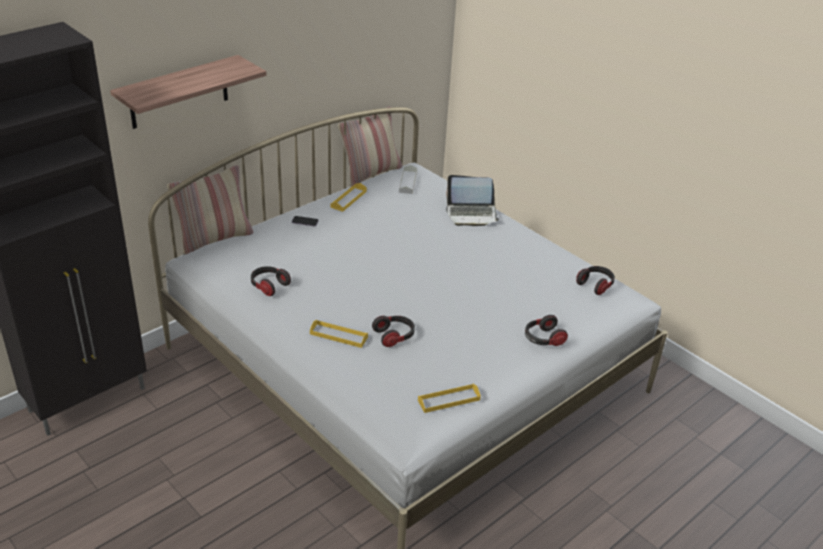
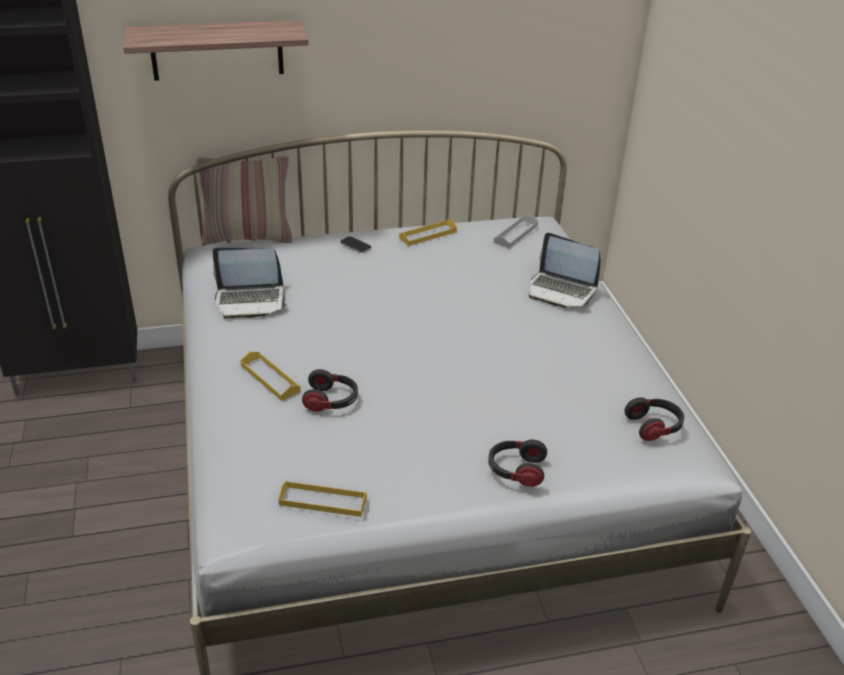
camera: 30 degrees right, 0 degrees up
headphones [251,266,291,296] -> laptop [213,248,287,319]
pillow [338,106,402,187] -> none

